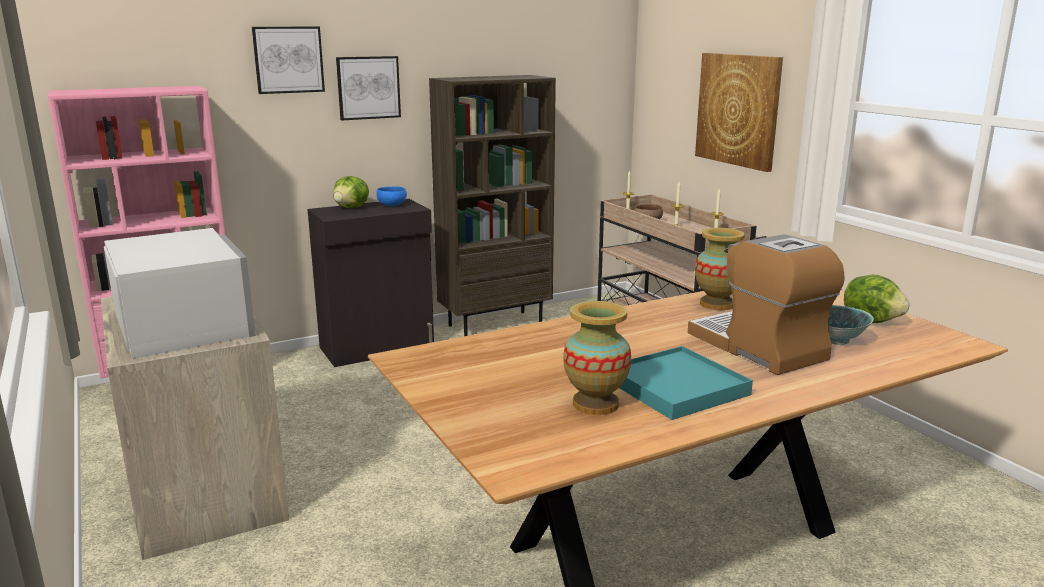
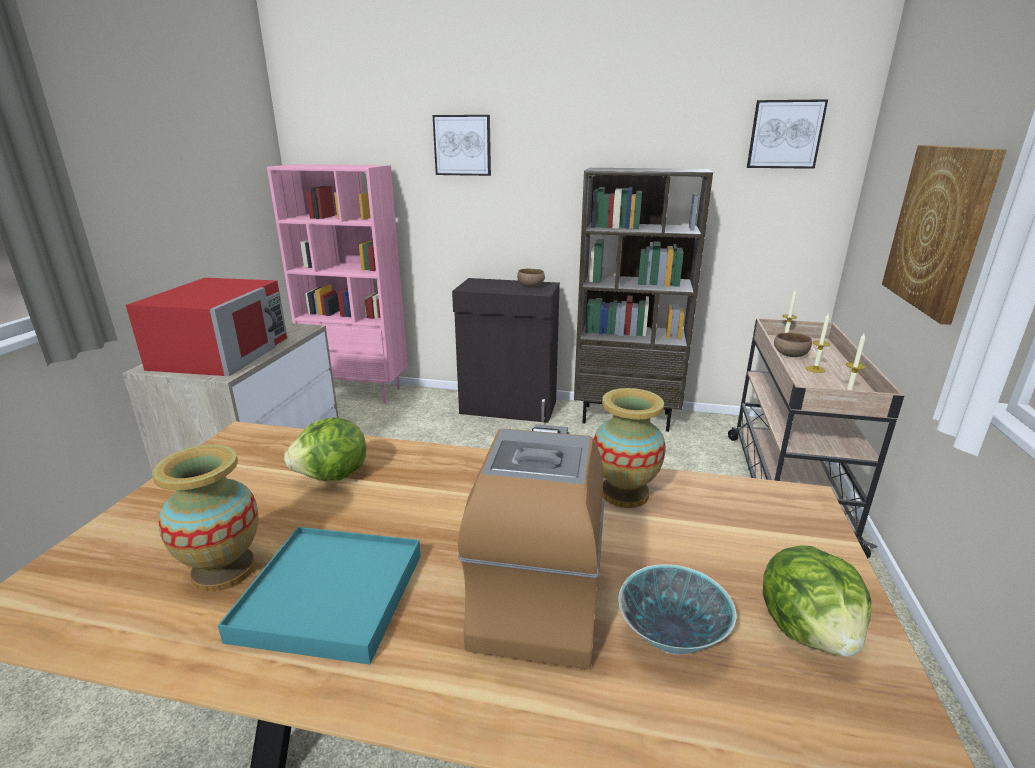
camera: 40 degrees right, 5 degrees up
white microwave [104,228,256,359] -> red microwave [126,278,287,376]
lettuce [333,176,369,208] -> lettuce moved to [284,417,366,481]
picture [336,56,401,120] -> picture moved to [747,99,828,169]
blue bowl [377,186,407,206] -> brown bowl [517,269,545,287]

